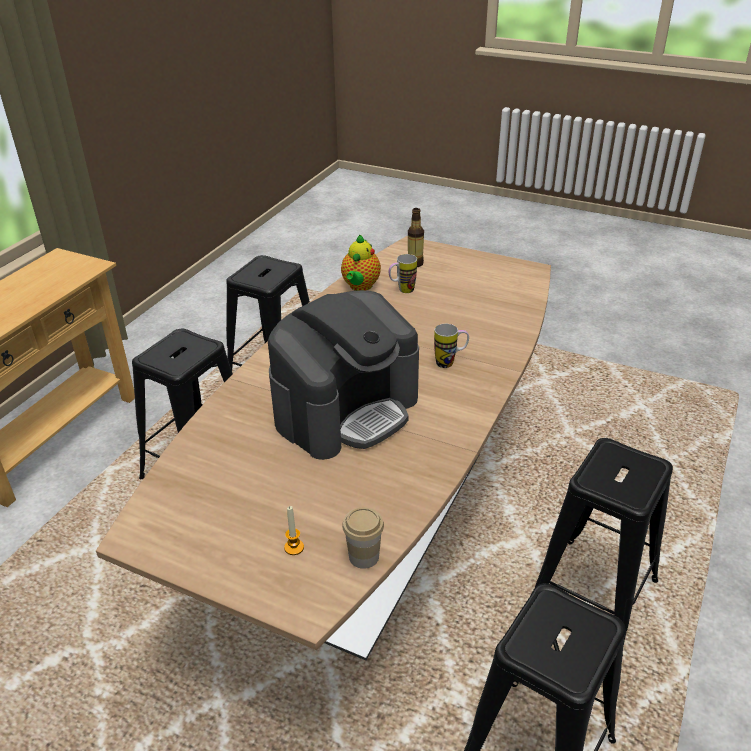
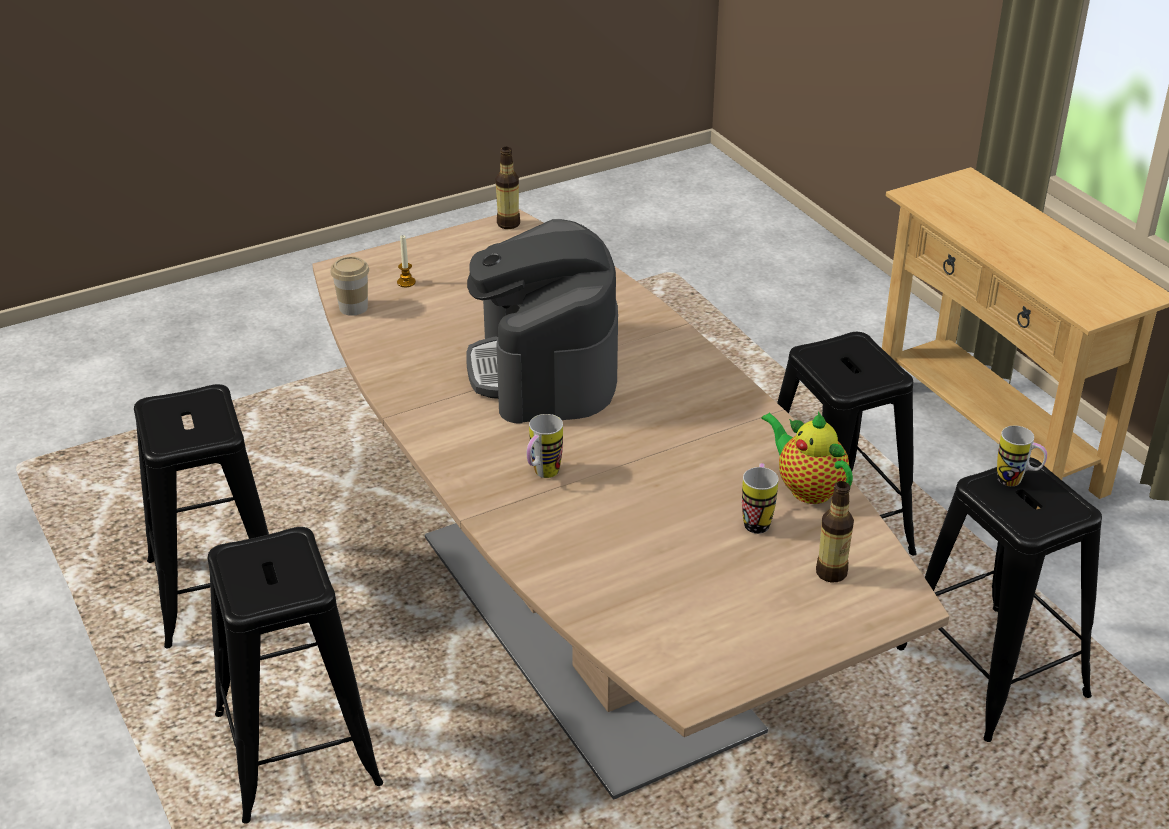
camera: 125 degrees right, 0 degrees up
none -> bottle [496,147,520,229]
none -> mug [997,426,1047,486]

